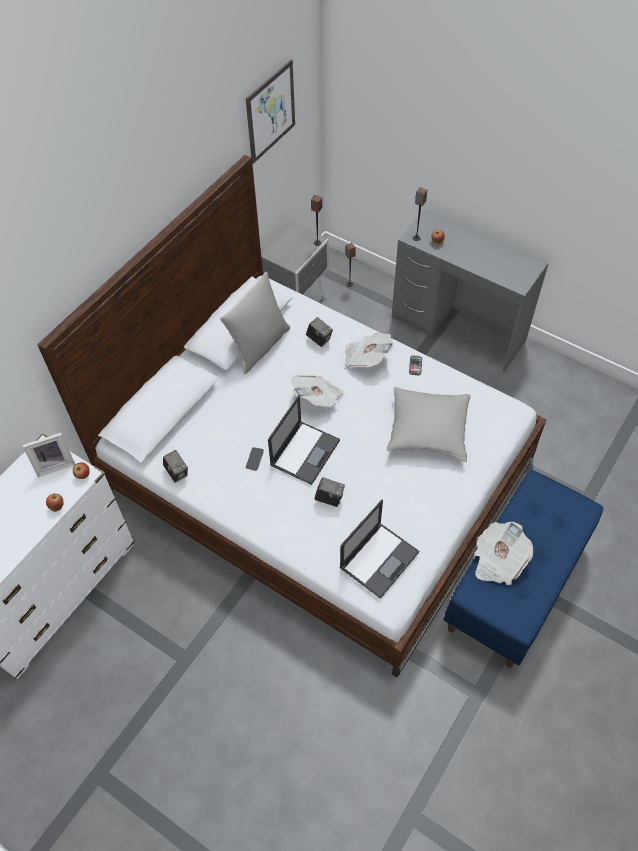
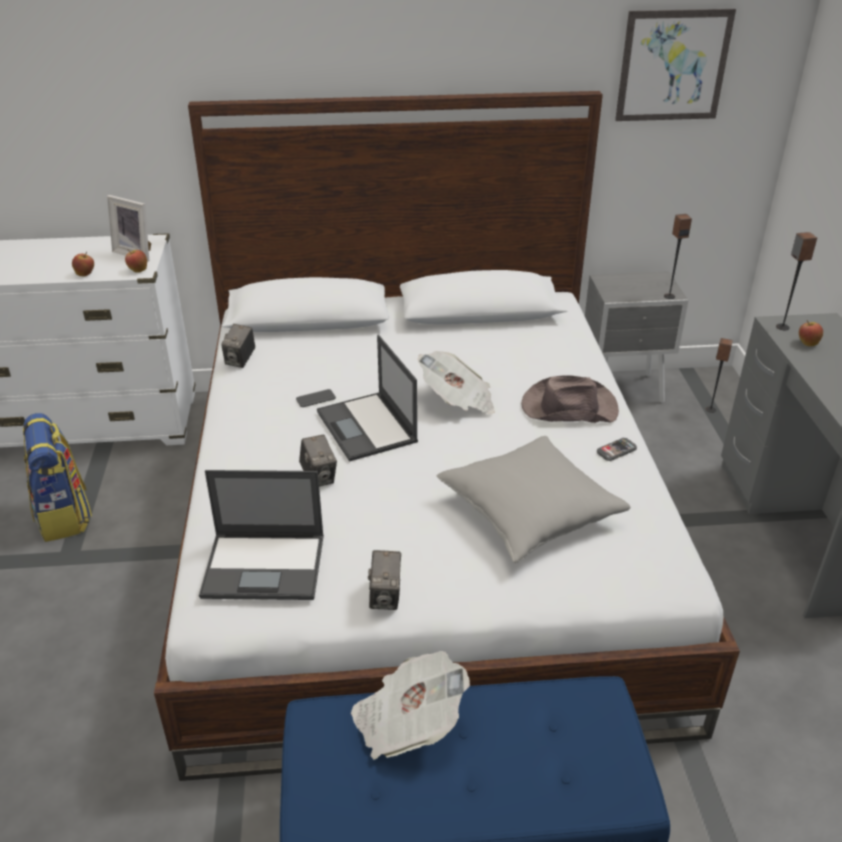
camera: 50 degrees right, 20 degrees down
grey pillow [220,272,290,374] -> none
laptop [268,395,340,485] -> laptop turned 75 degrees clockwise [317,335,418,462]
camera [306,317,333,347] -> camera moved to [368,550,401,610]
newspaper [345,333,394,367] -> brown hat [521,375,619,423]
none -> backpack [23,413,92,542]

